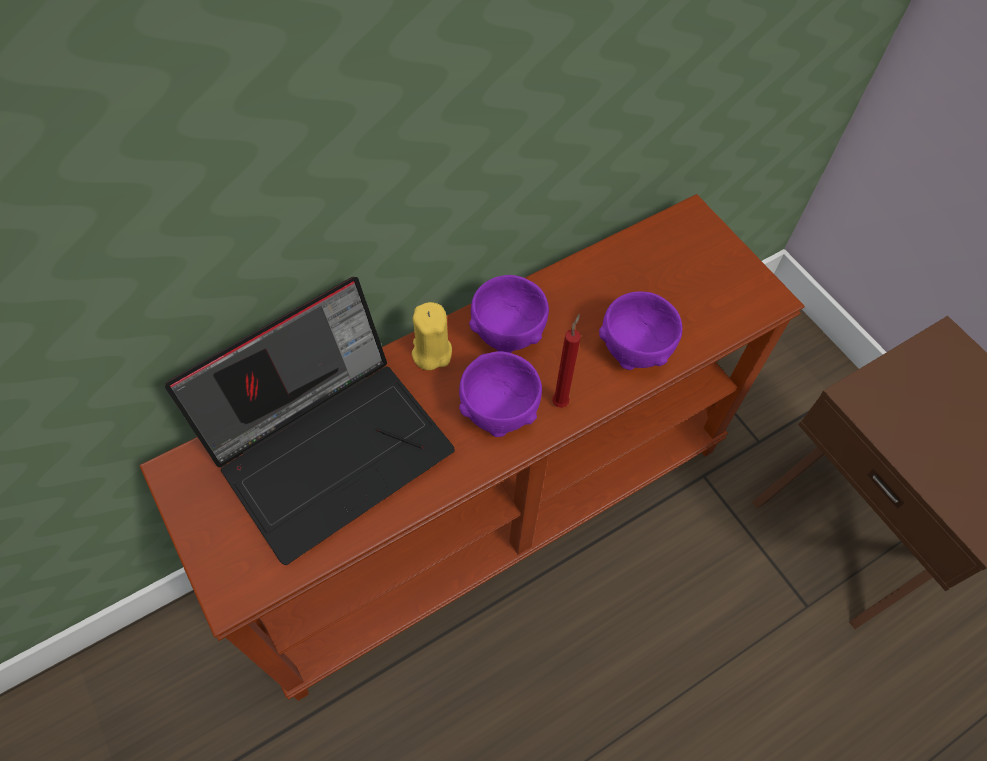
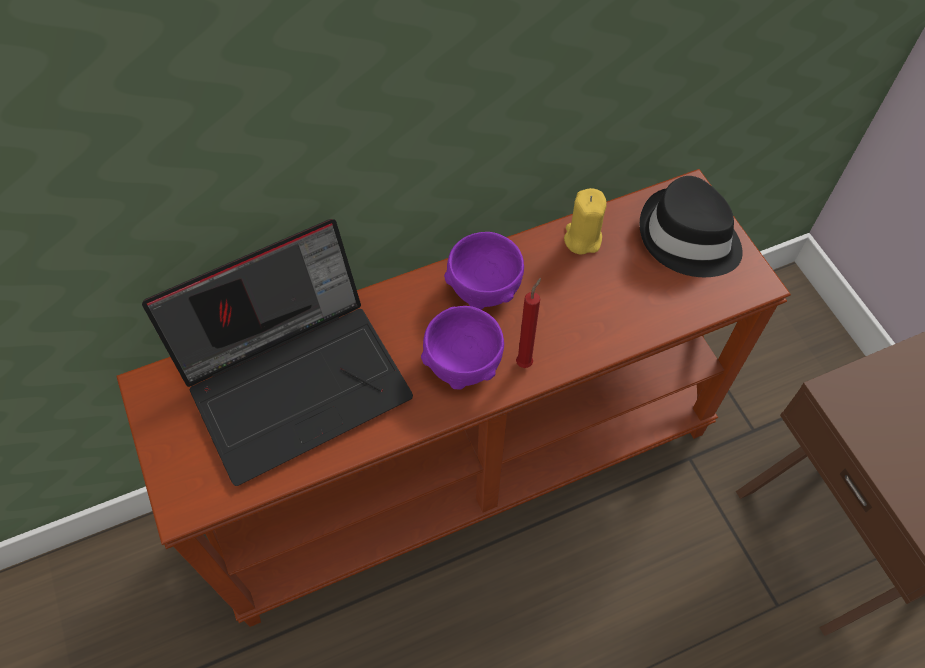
camera: 10 degrees right, 0 degrees up
yellow candle [412,302,452,370] -> yellow candle moved to [564,188,607,255]
purple bowl [599,291,682,370] -> none
none -> black hat [640,176,743,277]

